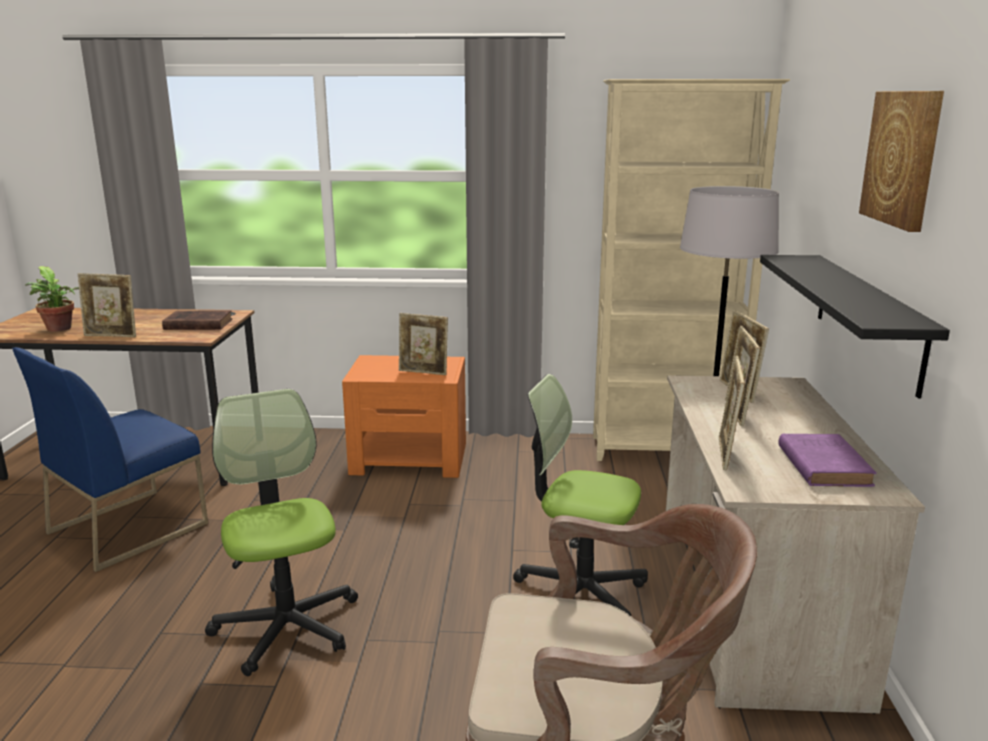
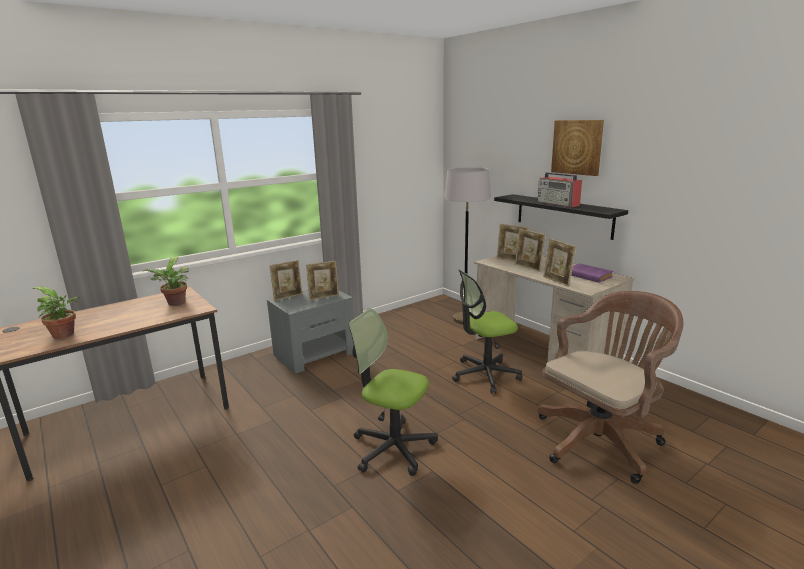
camera: 40 degrees left, 0 degrees up
blue chair [12,347,208,572] -> none
picture frame [78,273,136,337] -> picture frame moved to [269,260,302,301]
brown book [162,311,232,330] -> potted plant [144,257,189,306]
orange nightstand [342,355,466,478] -> grey nightstand [267,290,354,374]
beige bookcase [593,79,790,461] -> none
none -> radio [537,172,582,207]

